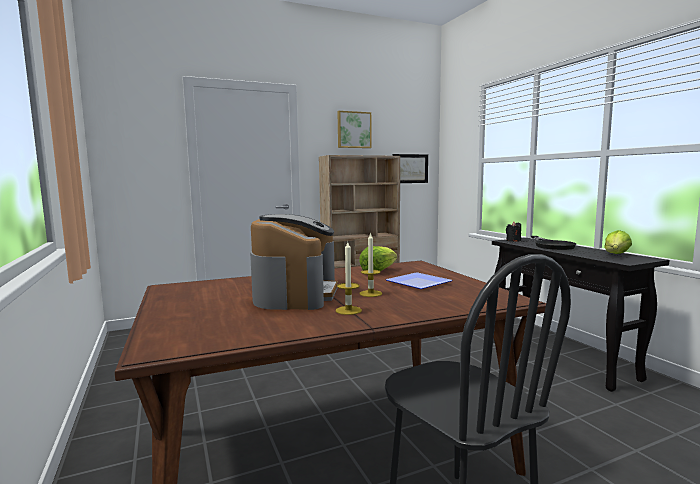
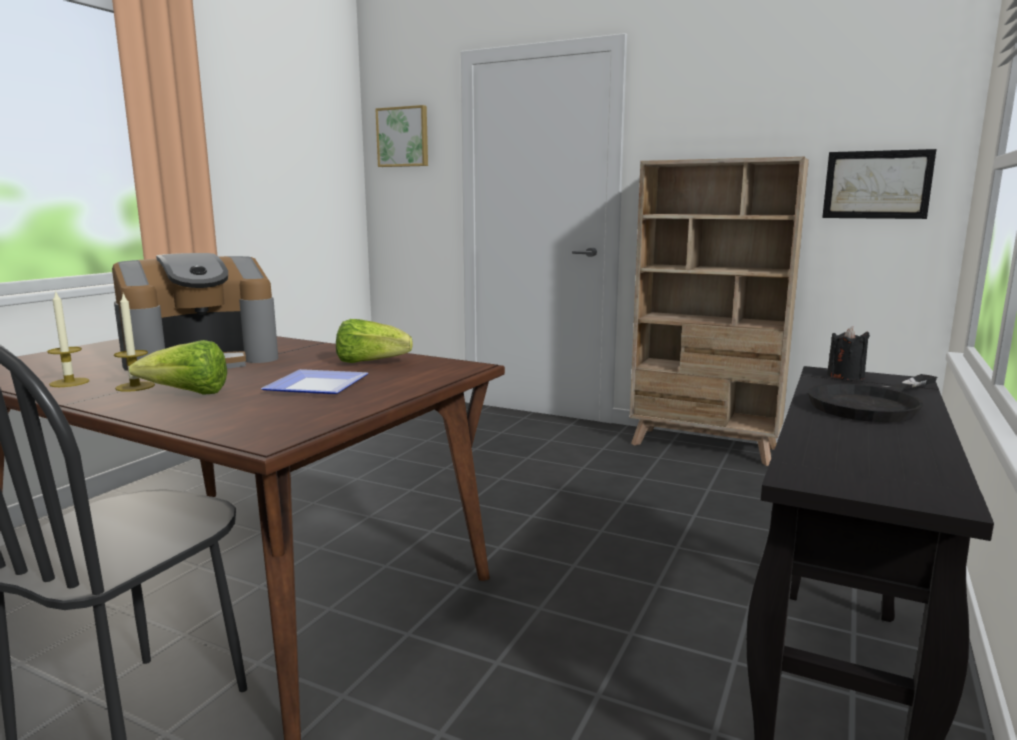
camera: 50 degrees right, 5 degrees up
picture [337,111,372,148] -> picture moved to [375,105,428,167]
candle [360,232,382,297] -> candle moved to [47,290,90,387]
lettuce [604,230,632,254] -> lettuce moved to [129,340,227,395]

